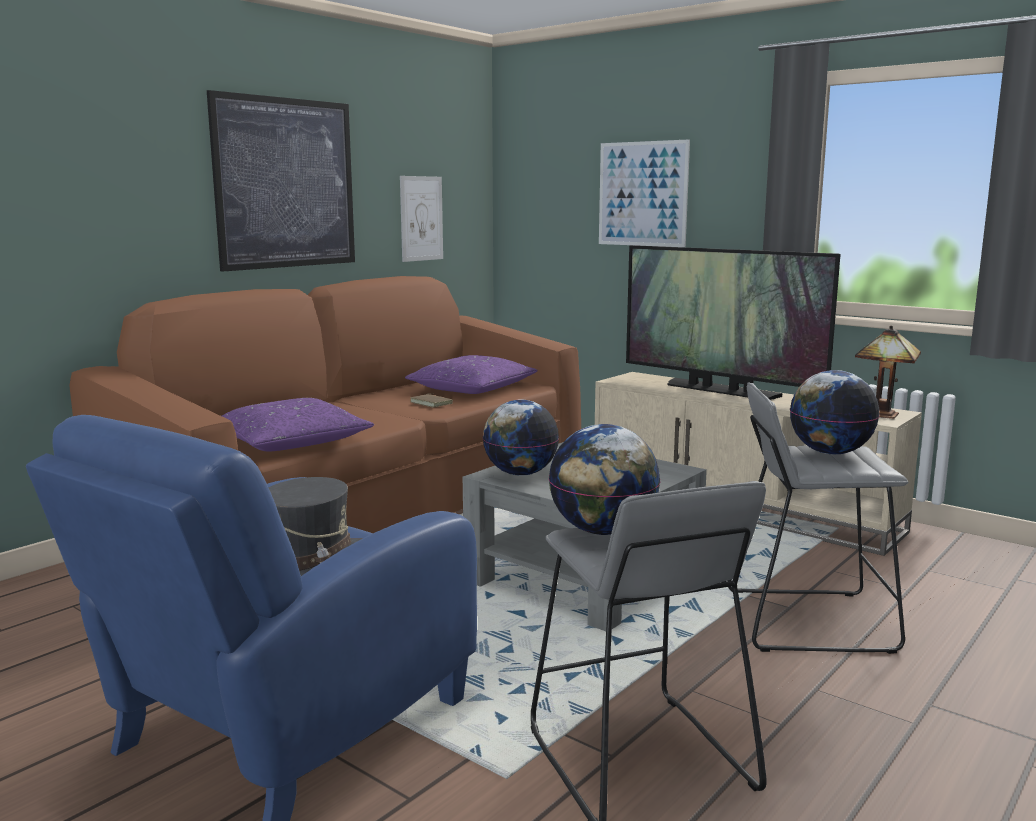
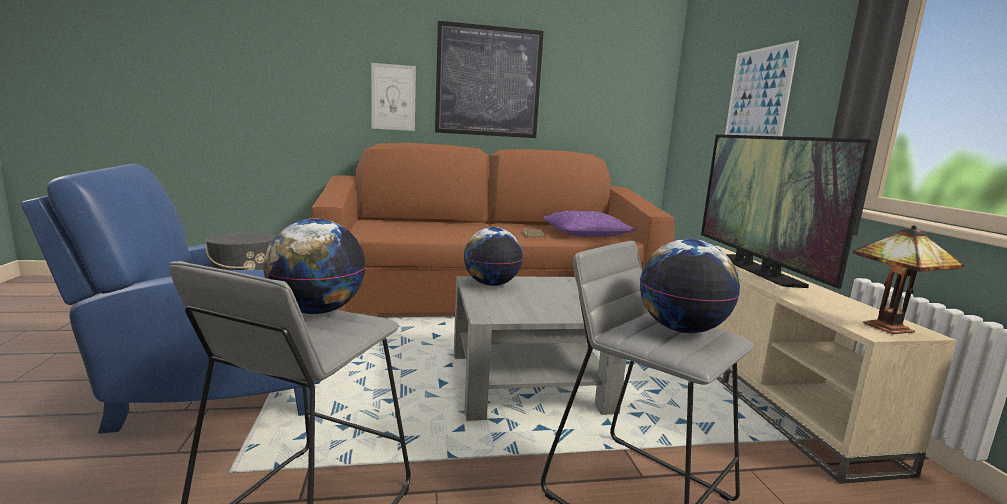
camera: 40 degrees right, 0 degrees up
purple pillow [222,398,374,451] -> none
picture [400,176,443,262] -> picture moved to [371,63,416,131]

